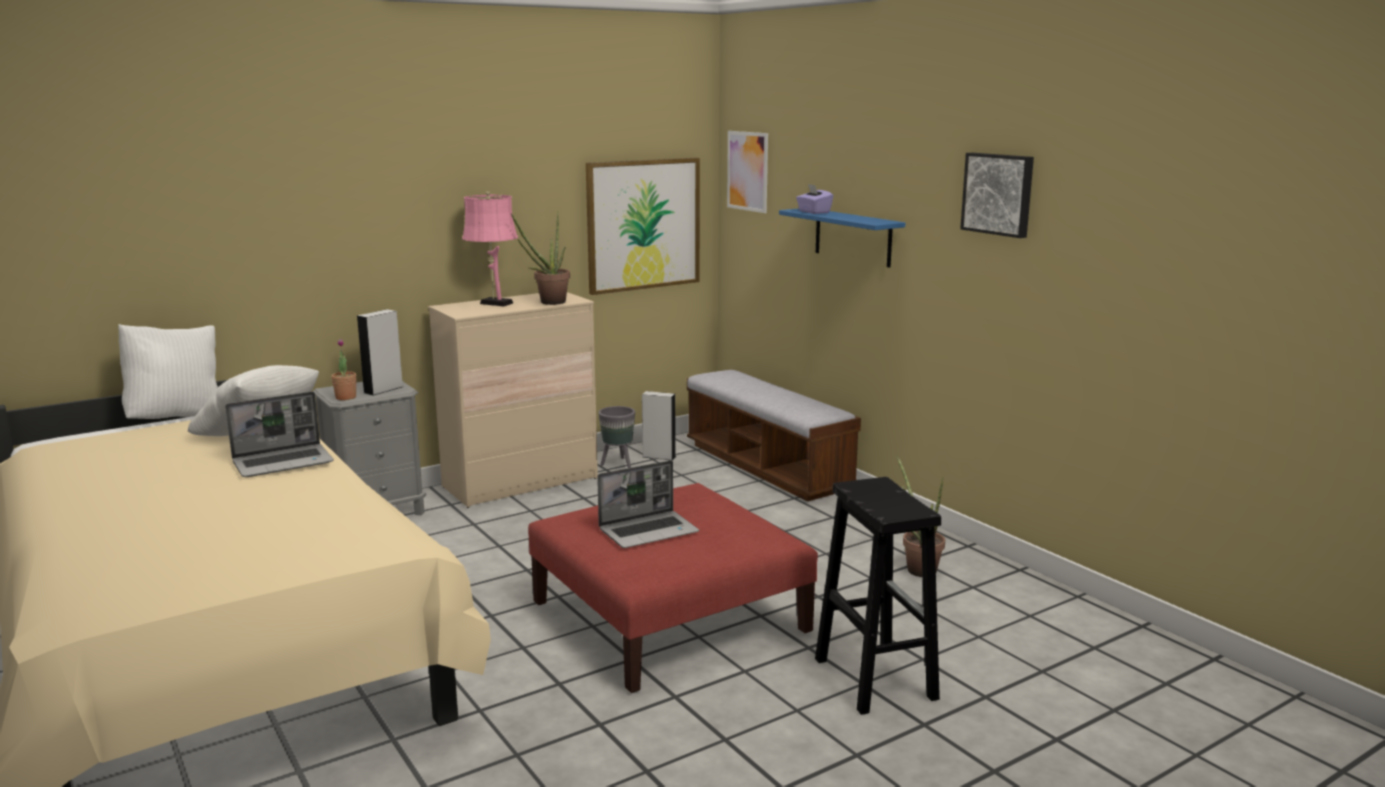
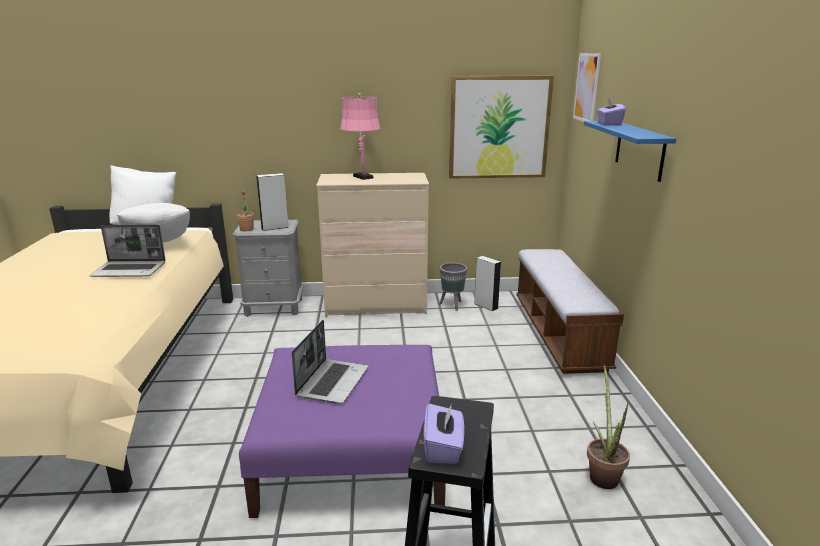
camera: 30 degrees right, 5 degrees up
potted plant [511,211,570,305] -> none
red ottoman [528,483,818,693] -> purple ottoman [239,345,446,518]
laptop [597,460,699,548] -> laptop turned 75 degrees counterclockwise [292,320,368,404]
picture [960,153,1034,238] -> none
none -> purple tissue box [424,403,464,464]

